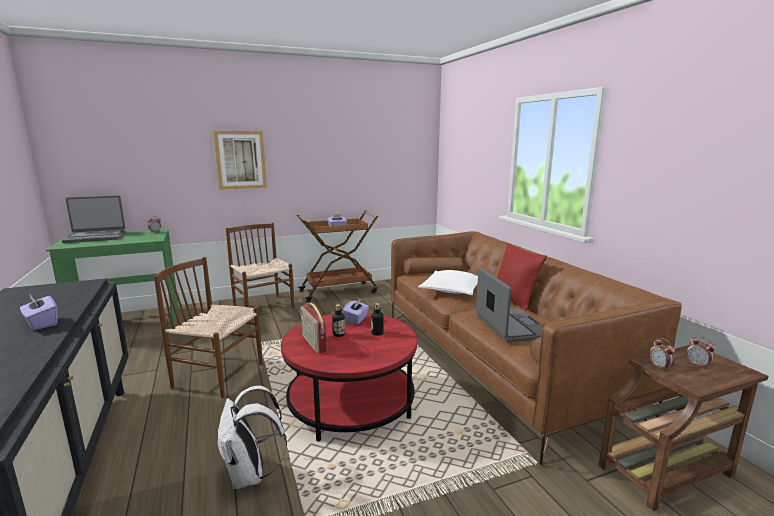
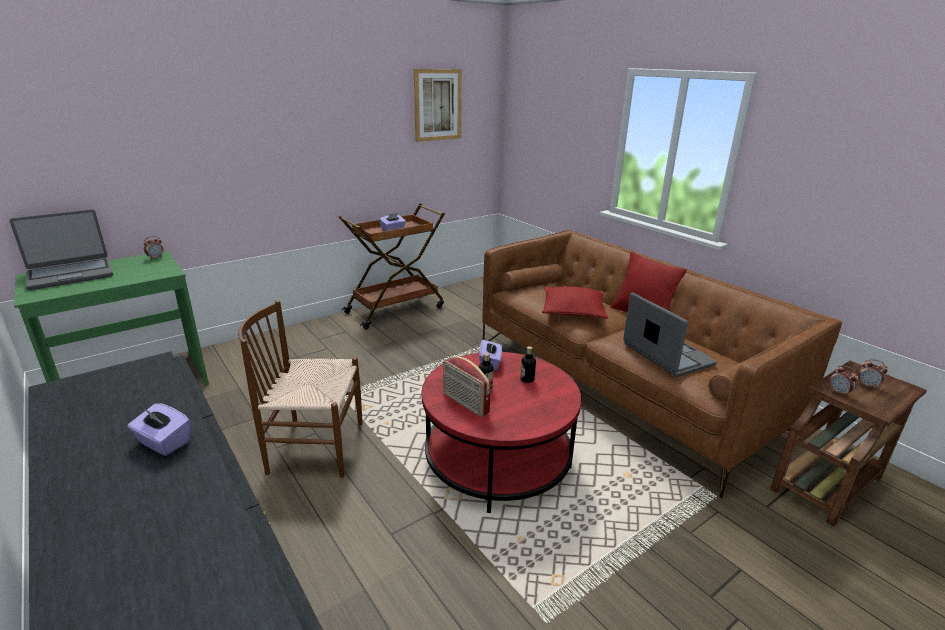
camera: 15 degrees left, 10 degrees up
picture [213,131,267,190] -> picture moved to [414,69,462,142]
white backpack [217,385,287,489] -> none
brown chair [226,223,294,308] -> none
white pillow [418,270,478,295] -> red pillow [542,286,608,319]

